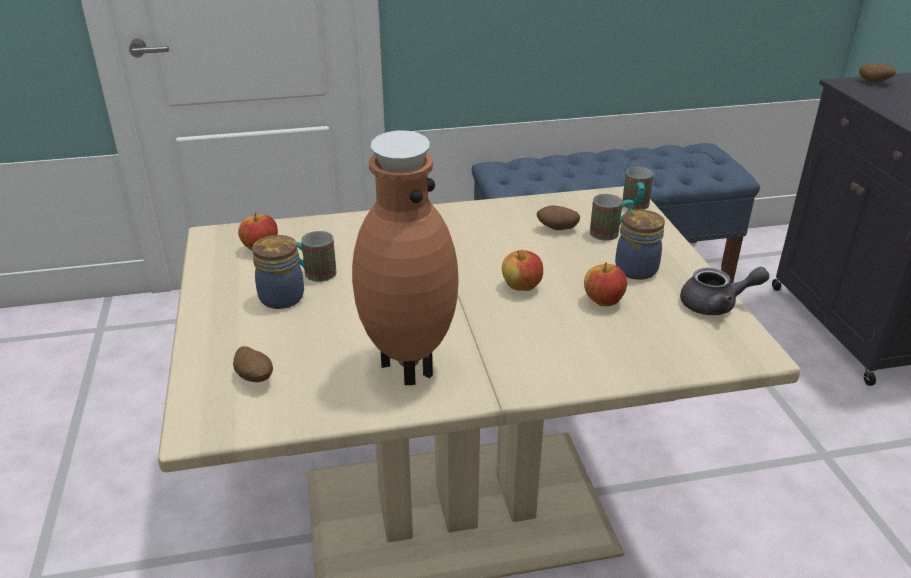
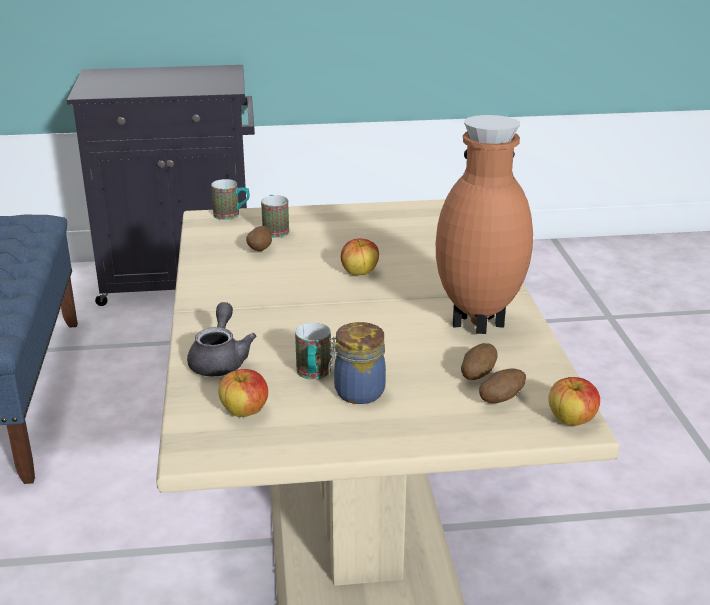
camera: 85 degrees left, 5 degrees down
apple [584,262,627,306] -> apple moved to [548,377,600,426]
jar [615,210,665,280] -> none
grey teapot [680,267,770,315] -> grey teapot moved to [187,302,257,377]
potato [859,63,897,82] -> potato moved to [461,343,497,380]

